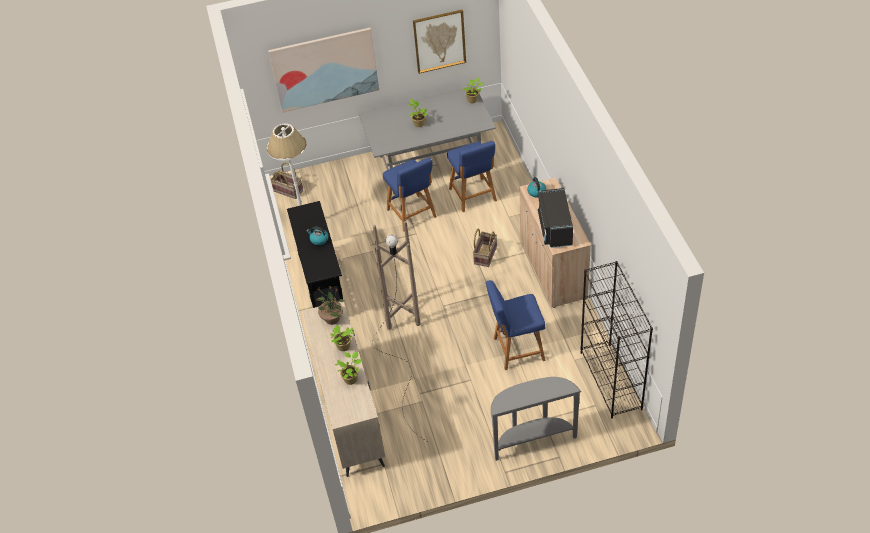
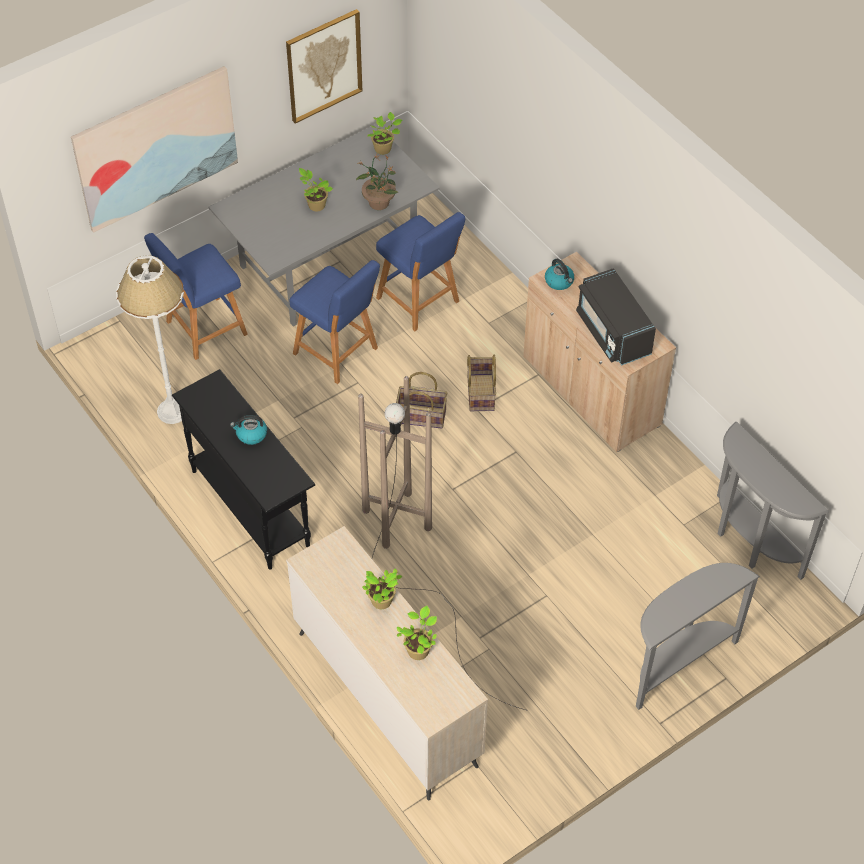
camera: 25 degrees left, 5 degrees up
basket [271,162,303,199] -> basket moved to [396,372,447,429]
potted plant [317,286,345,325] -> potted plant moved to [356,154,398,210]
blue stool [486,280,545,370] -> blue stool moved to [144,233,248,360]
black bookcase [580,261,653,419] -> grey console table [717,422,829,580]

